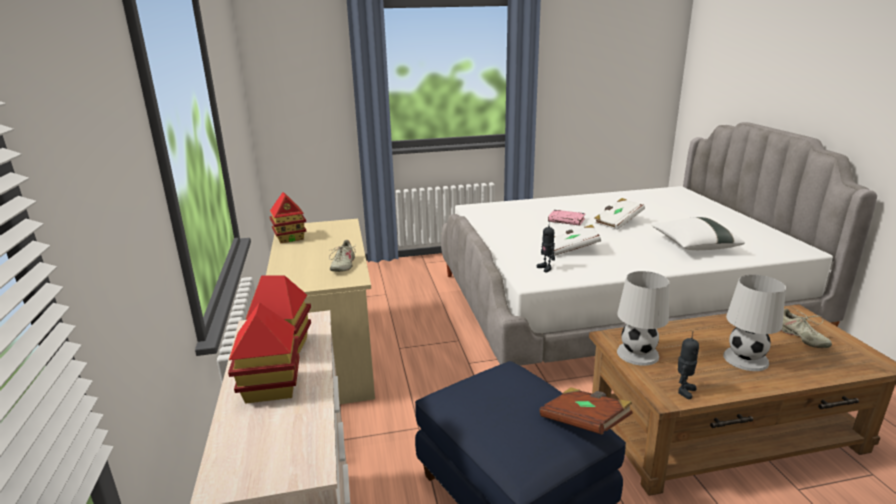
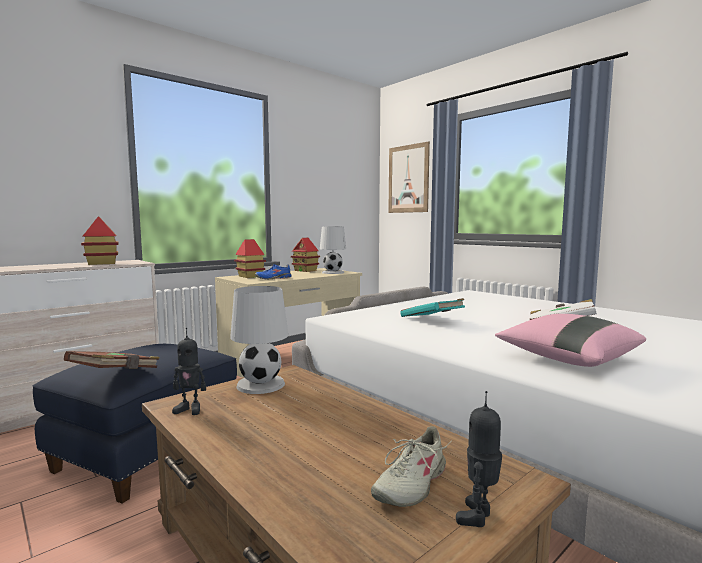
camera: 60 degrees right, 15 degrees down
toy house [228,303,300,403] -> toy house moved to [234,239,266,278]
beige shoe [329,240,357,272] -> blue shoe [255,264,292,280]
toy robot [537,221,555,273] -> toy robot moved to [456,391,502,527]
pink book [548,210,585,226] -> none
white book [554,225,601,256] -> turquoise book [400,298,465,317]
white pillow [652,217,745,250] -> pink pillow [495,314,646,367]
white table lamp [723,275,786,371] -> white table lamp moved to [320,226,346,274]
none -> picture [388,141,430,213]

